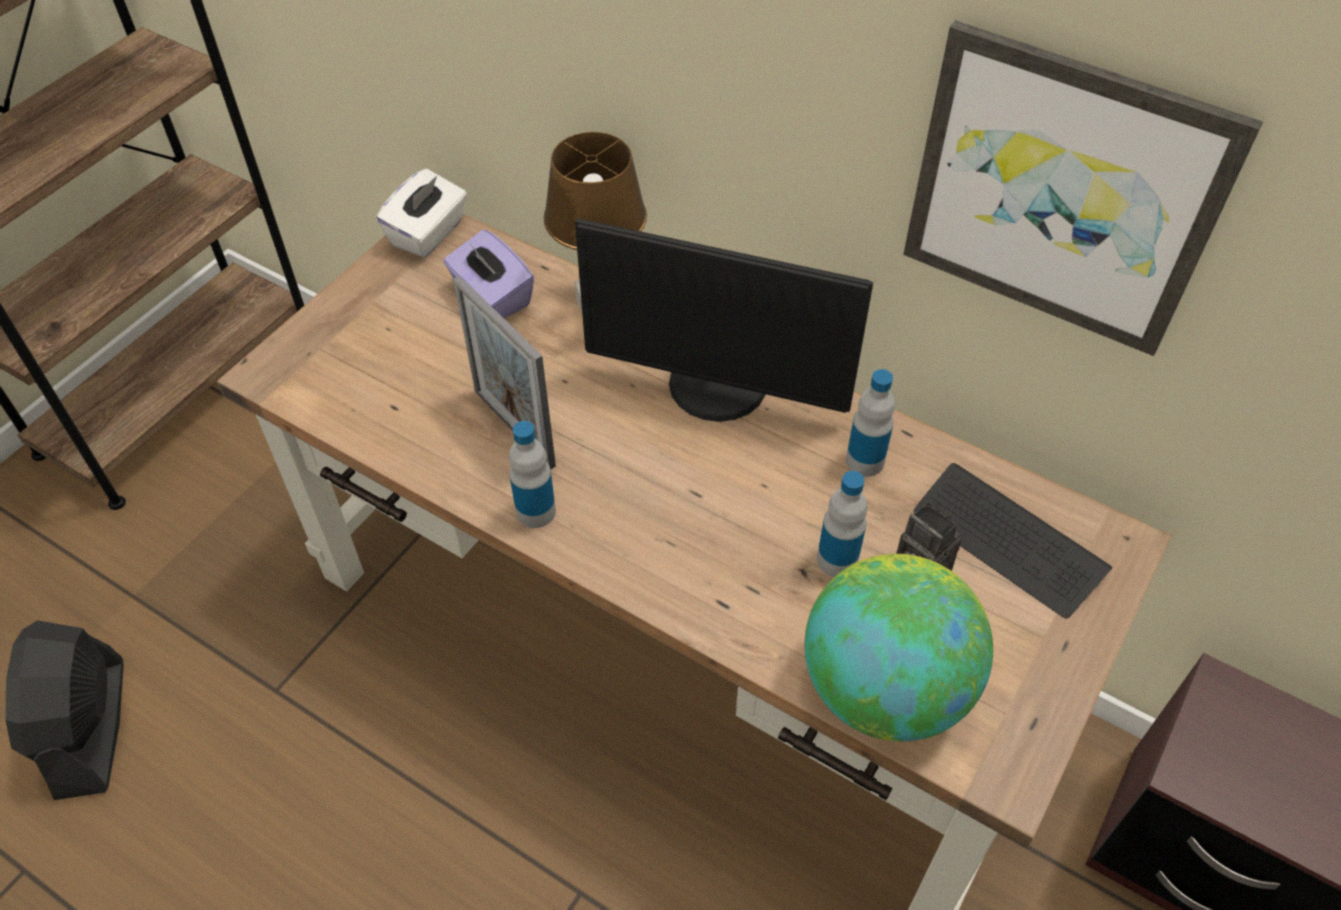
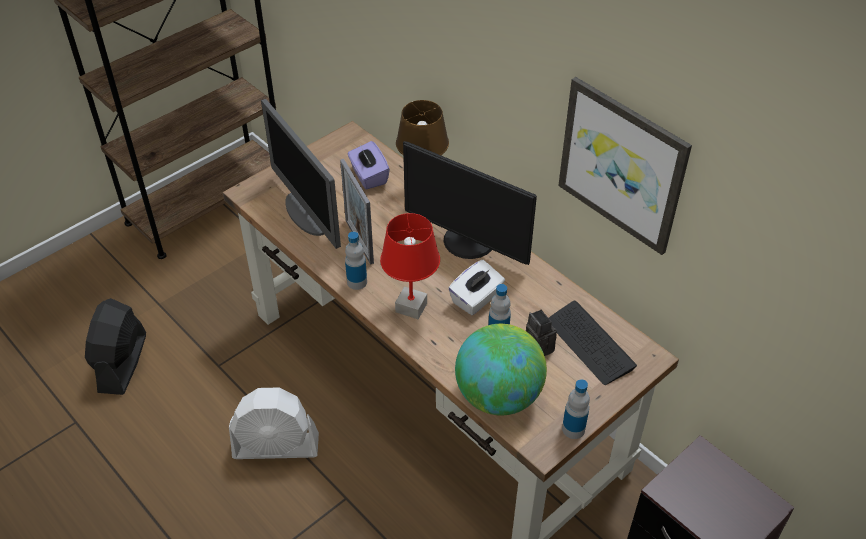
camera: 15 degrees right, 5 degrees down
white tissue box [377,168,467,258] -> white tissue box moved to [448,260,505,315]
bottle [846,369,895,477] -> bottle moved to [562,379,590,439]
none -> white fan [229,387,319,459]
none -> monitor [261,99,341,249]
none -> red table lamp [380,213,440,319]

